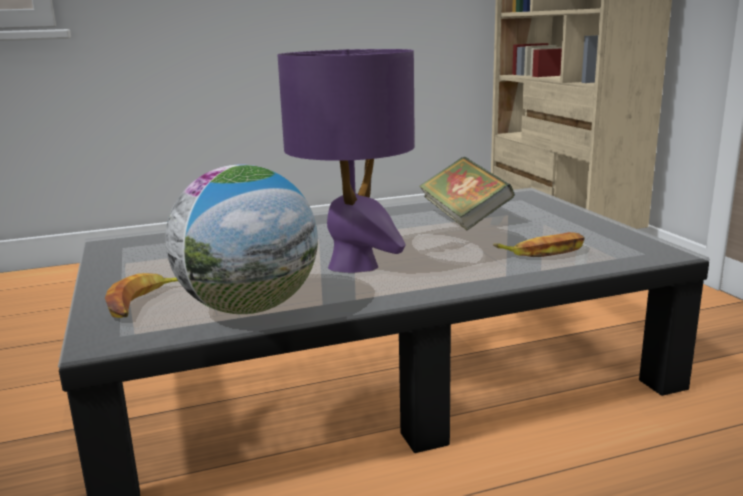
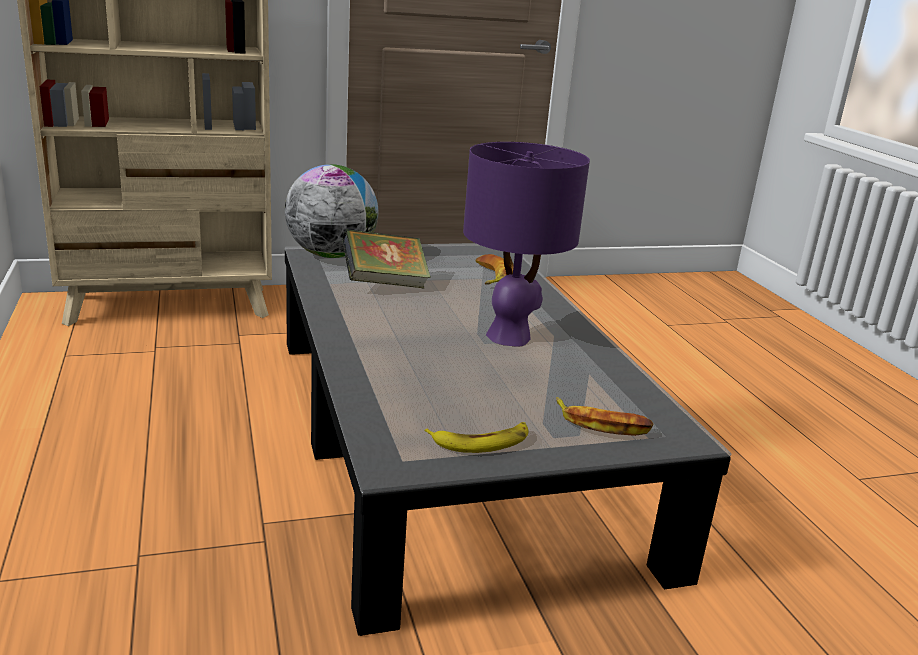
camera: 90 degrees left, 5 degrees up
globe [165,164,318,314] -> globe moved to [285,164,378,258]
none -> banana [425,422,529,453]

